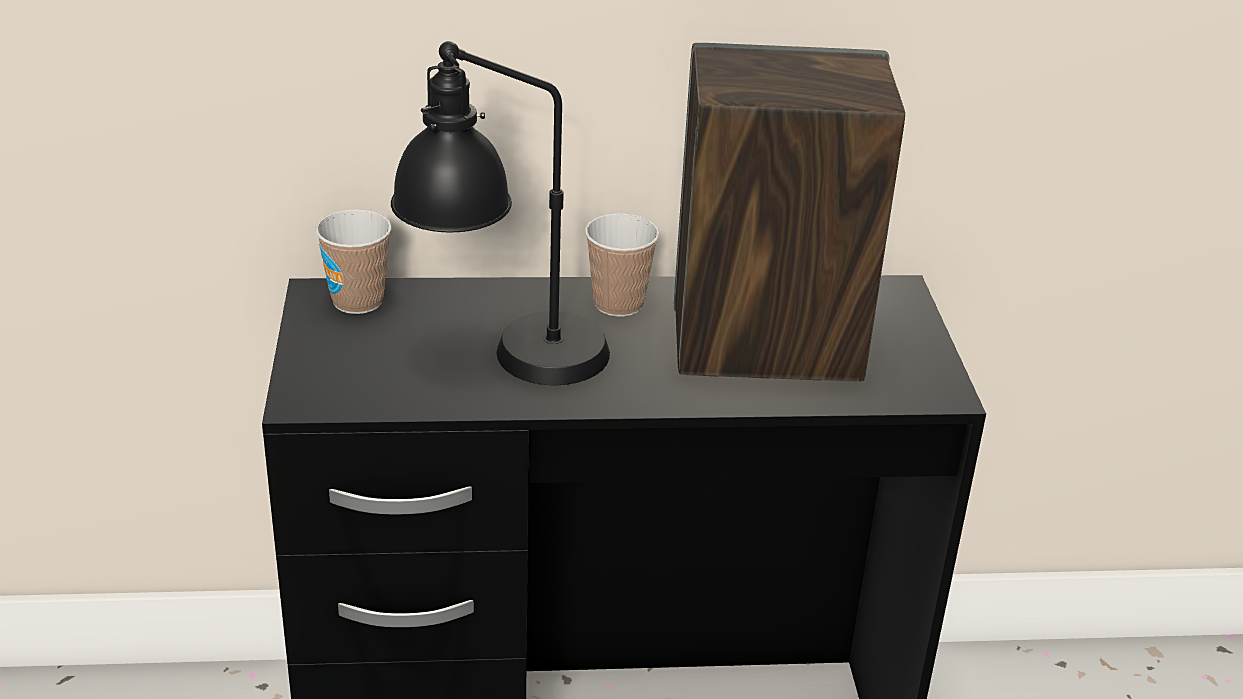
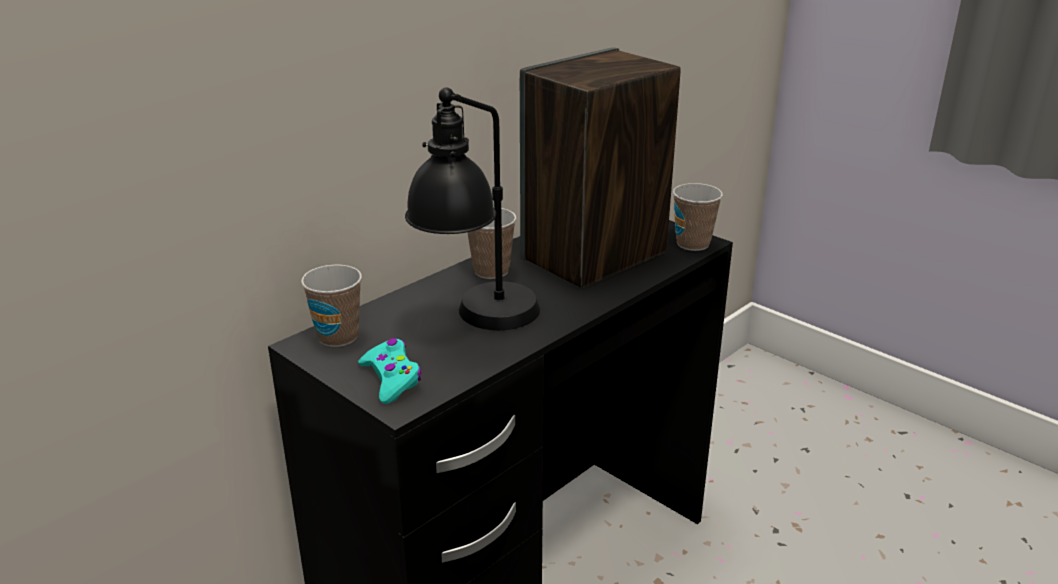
camera: 40 degrees left, 5 degrees down
none -> turquoise game controller [358,338,421,404]
none -> cup [673,183,723,251]

